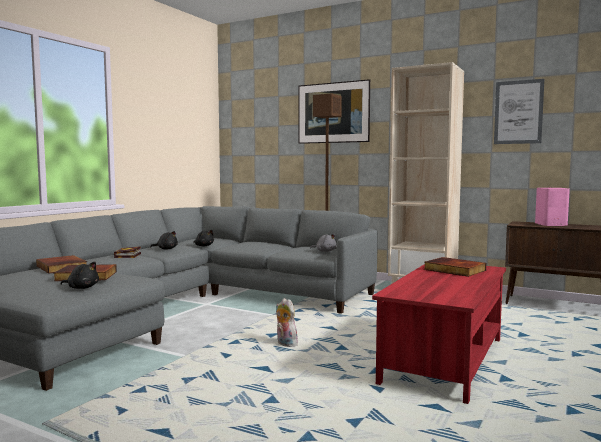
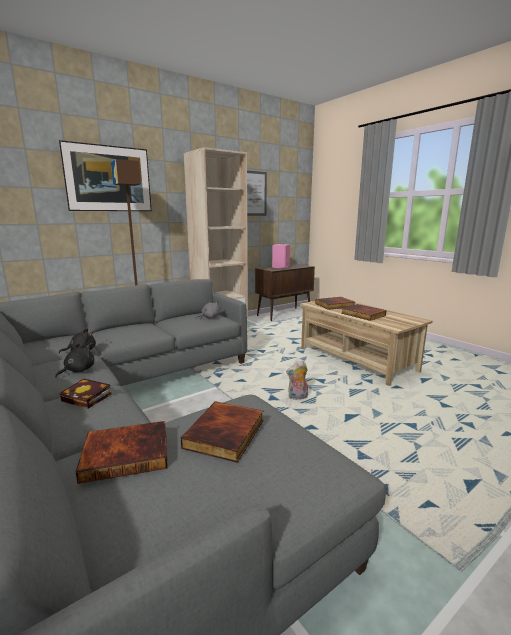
camera: 65 degrees left, 10 degrees up
black plush toy [60,262,99,289] -> none
red coffee table [372,264,506,404] -> beige coffee table [300,297,433,386]
none -> book [341,304,386,321]

